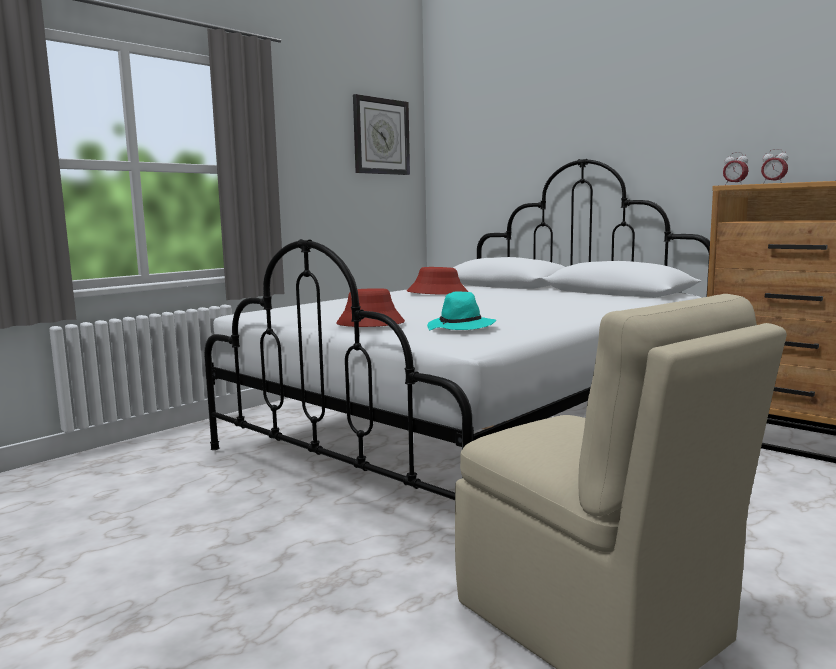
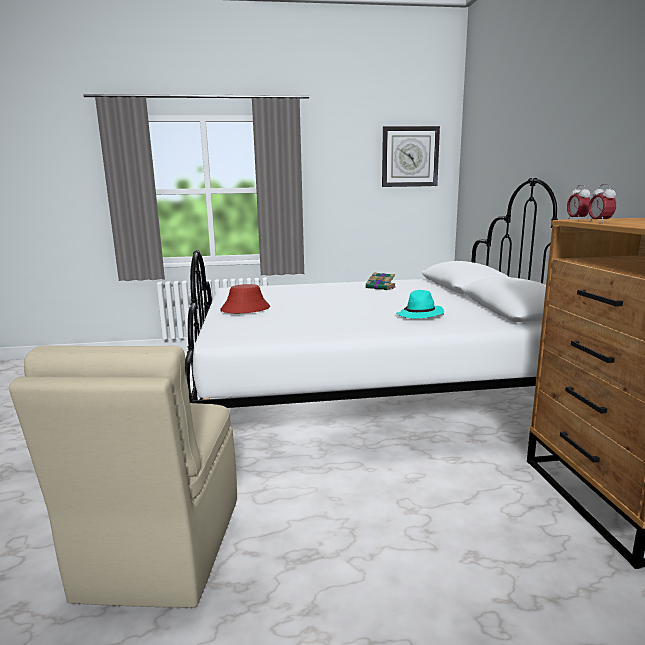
camera: 40 degrees right, 5 degrees up
red hat [407,267,468,295] -> book [366,273,396,290]
turquoise hat [427,292,496,330] -> turquoise hat moved to [396,290,444,319]

